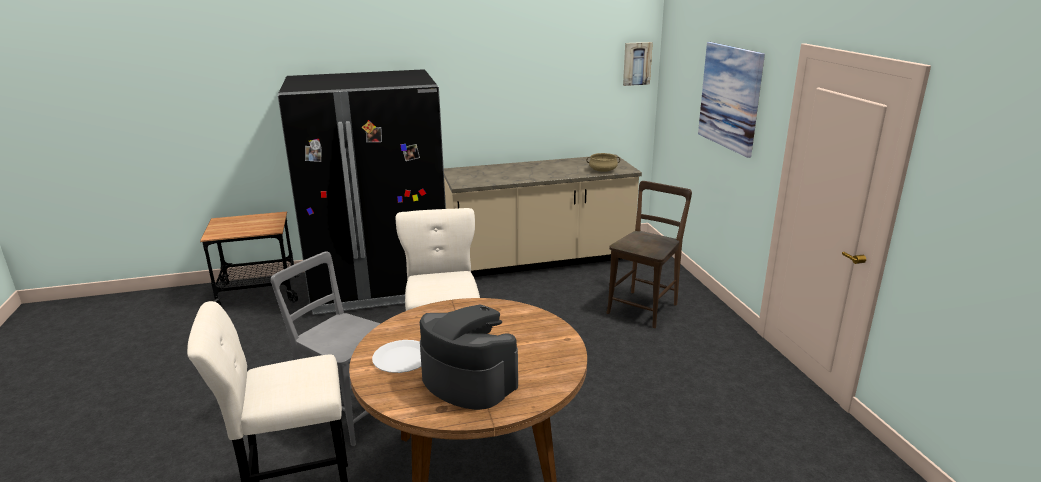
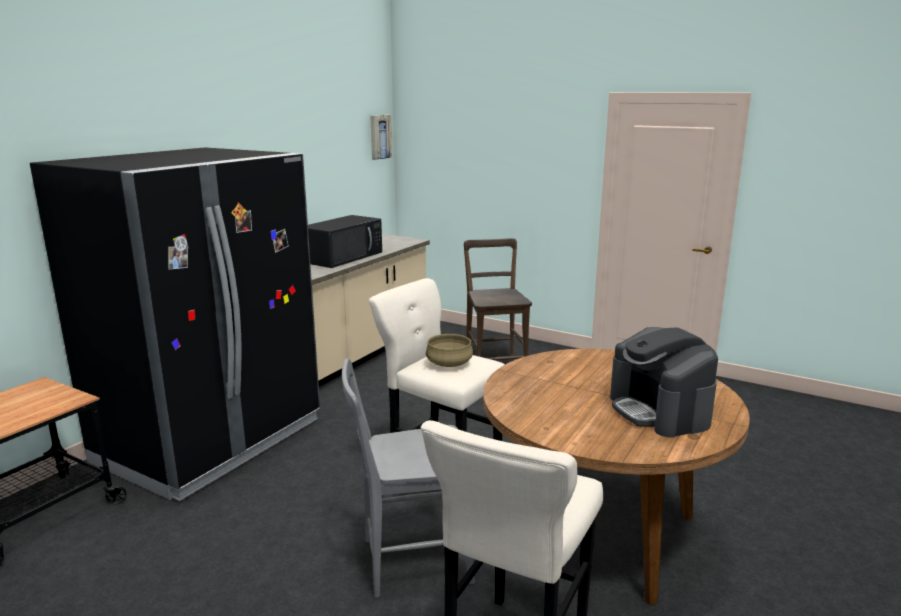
camera: 45 degrees left, 5 degrees down
white plate [372,340,421,373] -> none
coffee machine [420,305,518,410] -> coffee machine turned 105 degrees counterclockwise [610,327,718,438]
beige cooking pot [587,153,620,172] -> beige cooking pot moved to [426,334,473,367]
picture [698,42,765,158] -> none
none -> black microwave [308,215,382,268]

